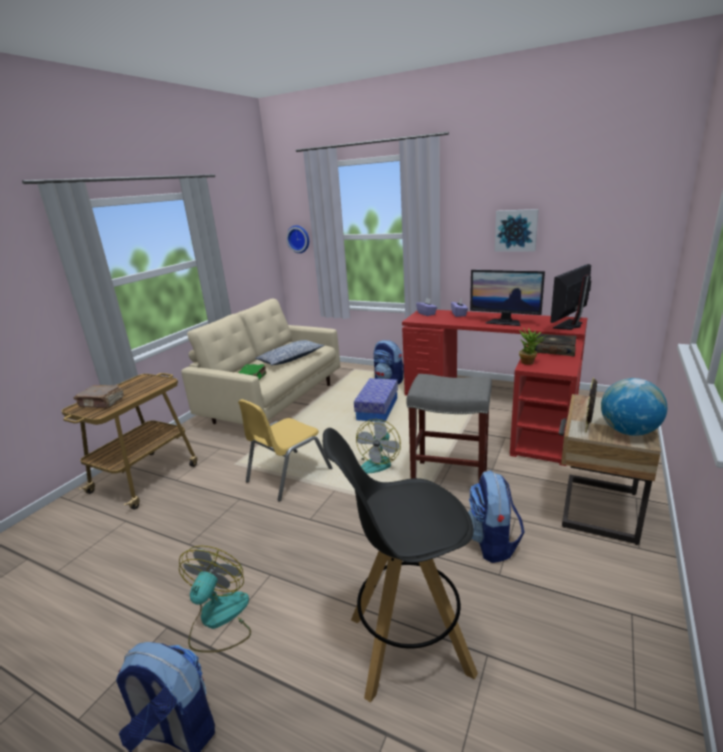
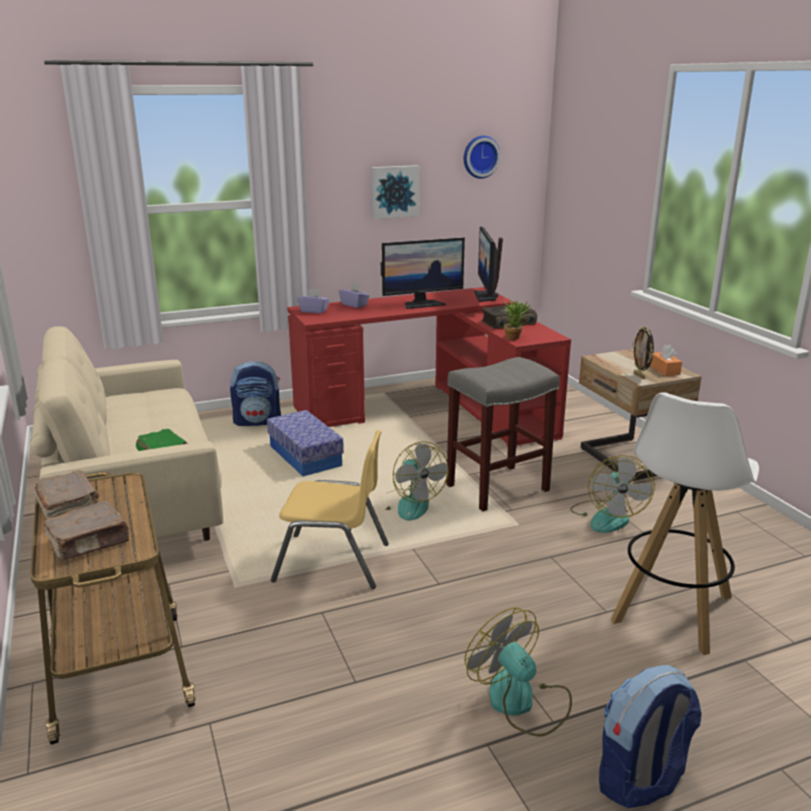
camera: 50 degrees left, 0 degrees up
yellow chair [238,399,332,502] -> yellow chair turned 75 degrees counterclockwise [271,430,389,589]
pillow [255,340,325,366] -> none
wall clock [286,225,309,253] -> wall clock moved to [464,136,501,179]
black stool [323,428,478,702] -> white stool [611,392,759,655]
backpack [468,471,525,563] -> fan [570,455,655,533]
globe [601,378,667,436] -> orange tissue box [650,345,682,376]
none -> brown book [34,470,99,519]

